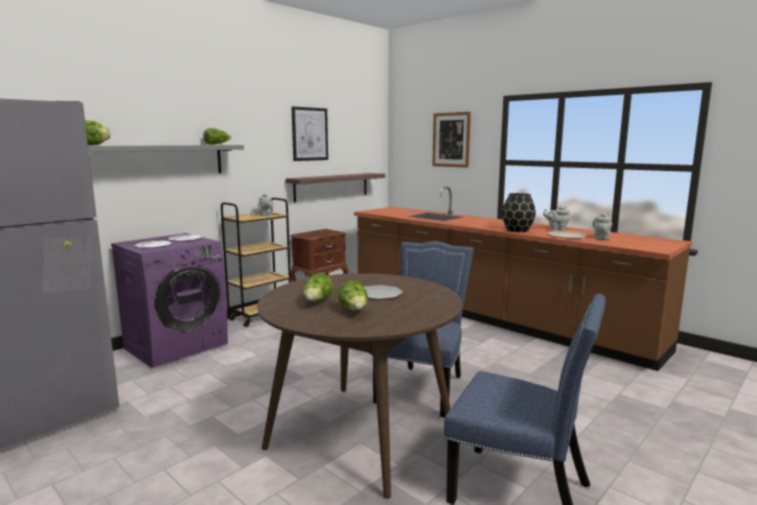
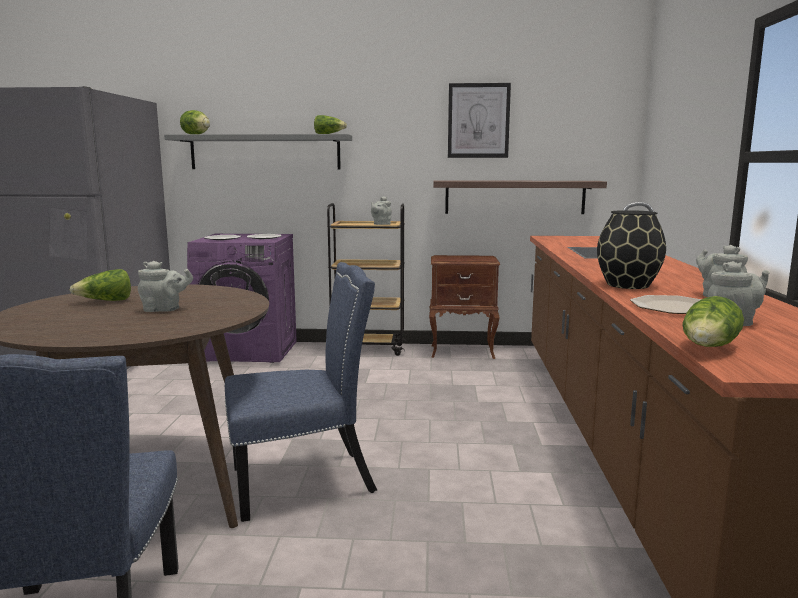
camera: 50 degrees right, 0 degrees up
lettuce [338,280,368,311] -> lettuce moved to [682,296,744,347]
plate [364,285,403,299] -> grey teapot [138,261,193,312]
picture [432,112,471,168] -> none

